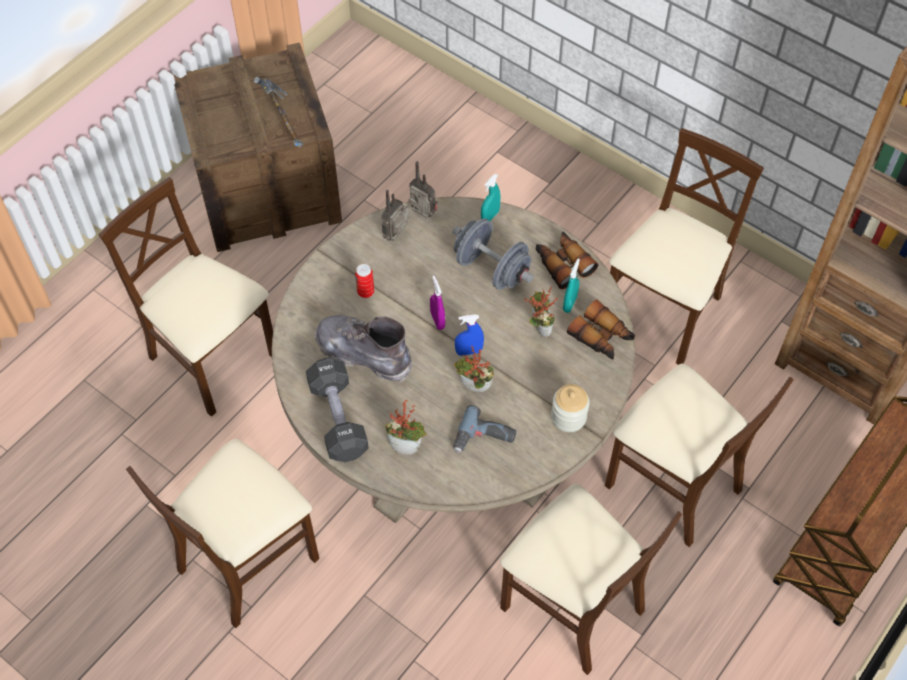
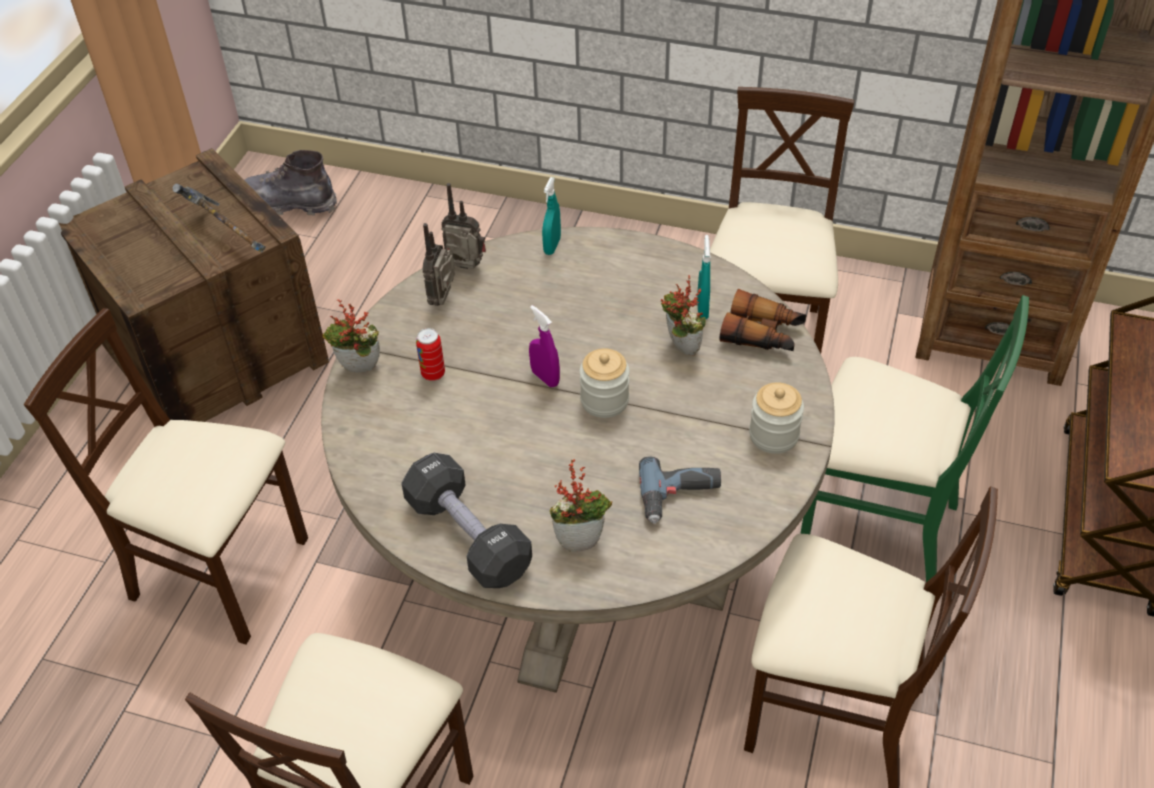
camera: 20 degrees left, 10 degrees down
grey boot [314,315,413,383] -> grey boot moved to [244,150,337,216]
grey dumbbell [452,219,534,290] -> none
potted plant [454,346,494,392] -> potted plant moved to [322,299,380,373]
blue spray bottle [455,314,484,356] -> jar [579,348,630,418]
binoculars [536,231,598,289] -> none
beige chair [605,364,794,547] -> green chair [800,295,1029,582]

